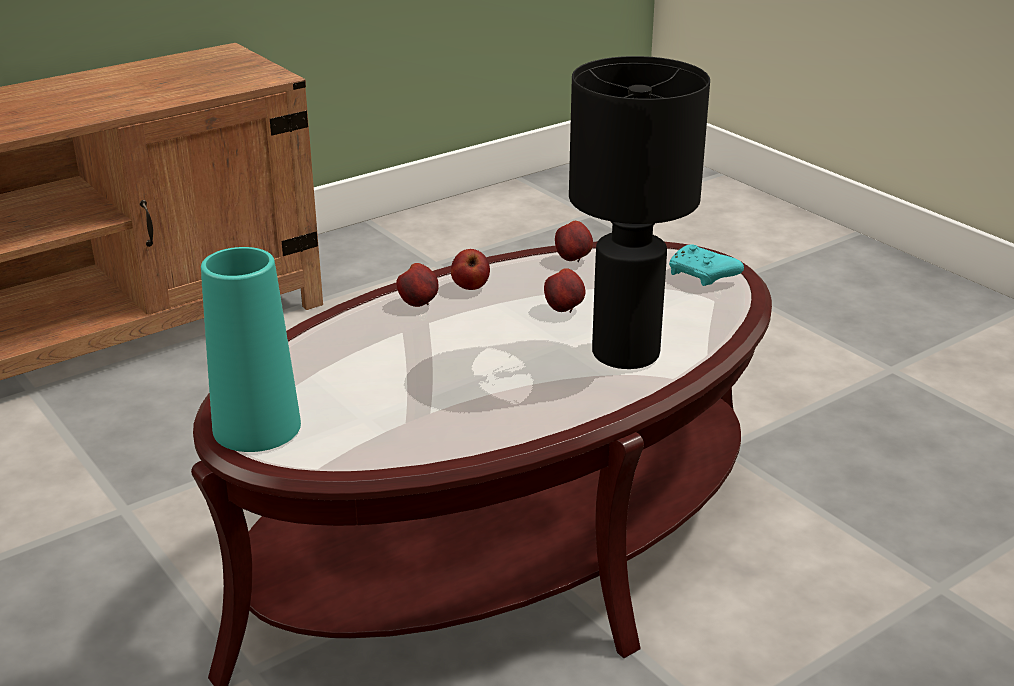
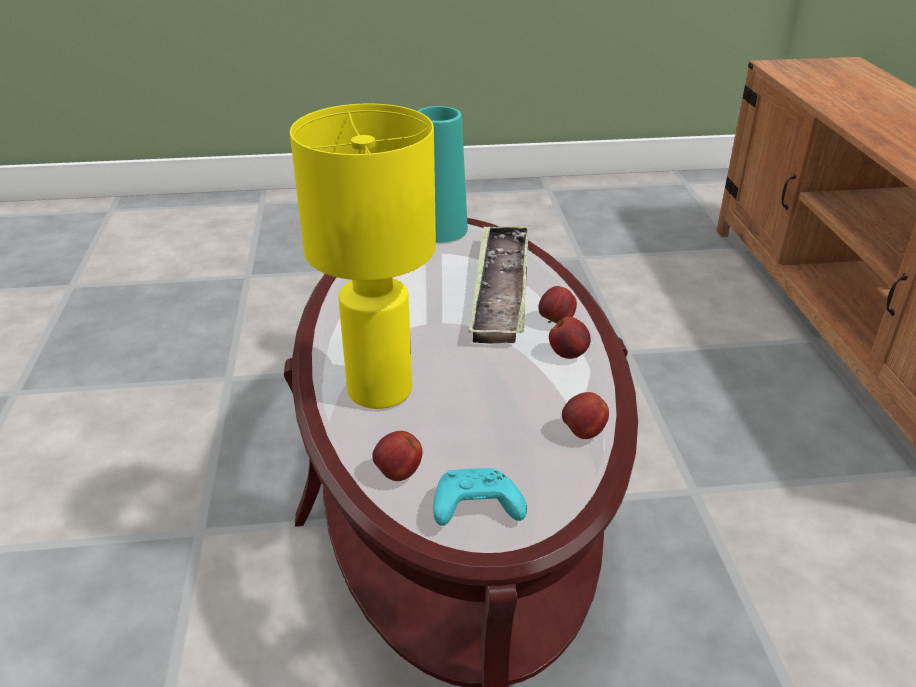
camera: 120 degrees right, 5 degrees up
apple [544,268,586,313] -> apple moved to [372,431,422,481]
black table lamp [569,56,710,369] -> yellow table lamp [290,103,436,409]
none -> tray [469,225,529,344]

